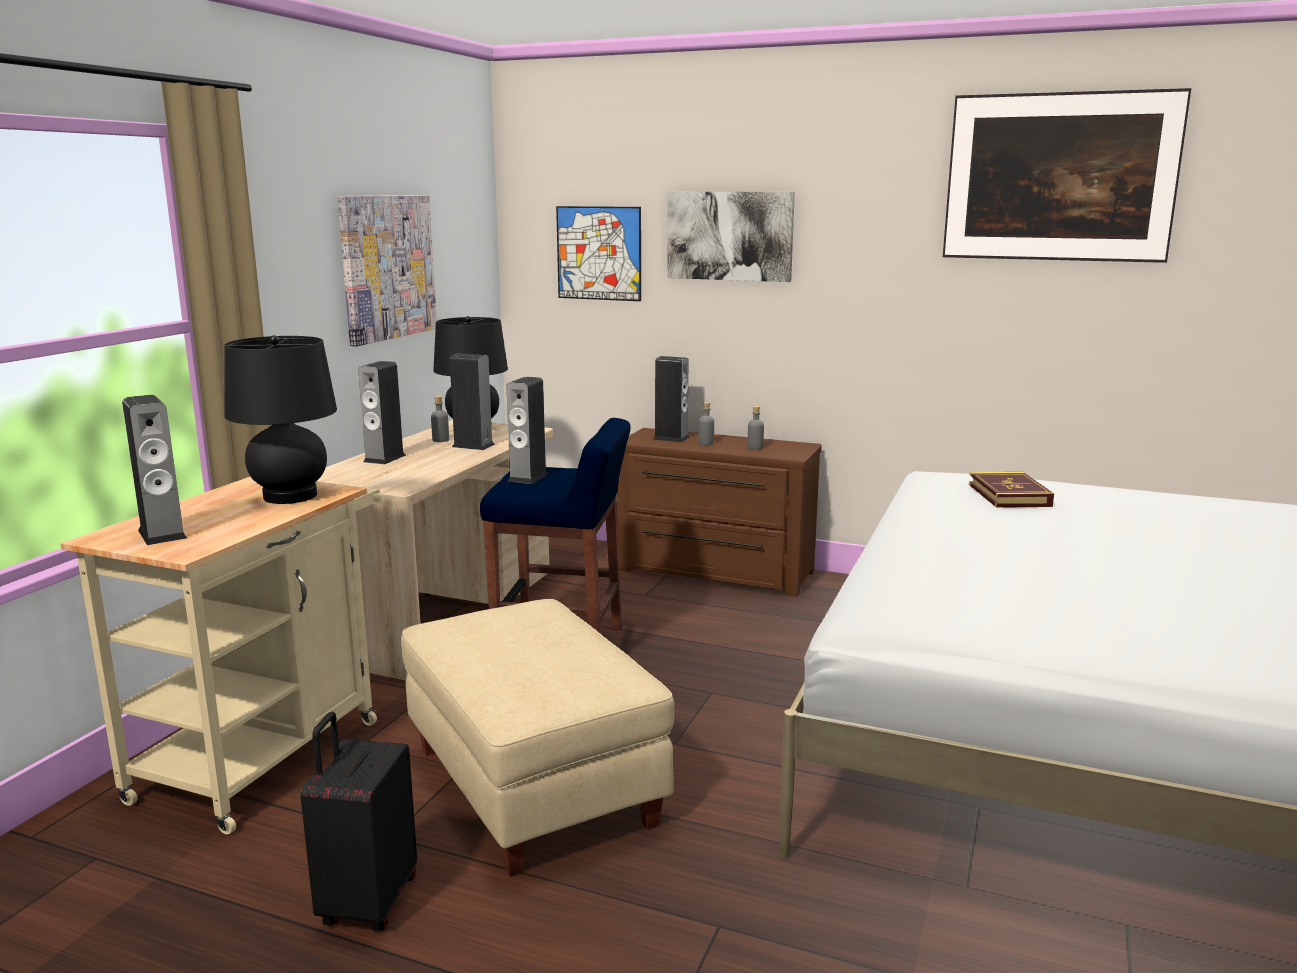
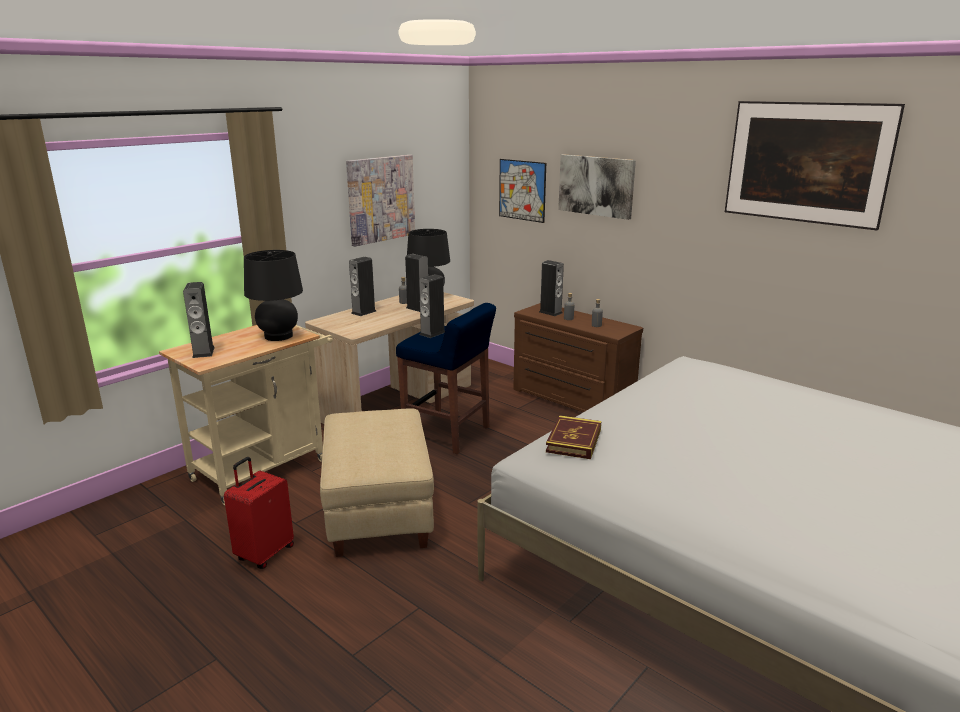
camera: 20 degrees right, 5 degrees up
black suitcase [301,712,417,931] -> red suitcase [224,457,294,569]
book [969,472,1054,508] -> book moved to [546,415,601,459]

